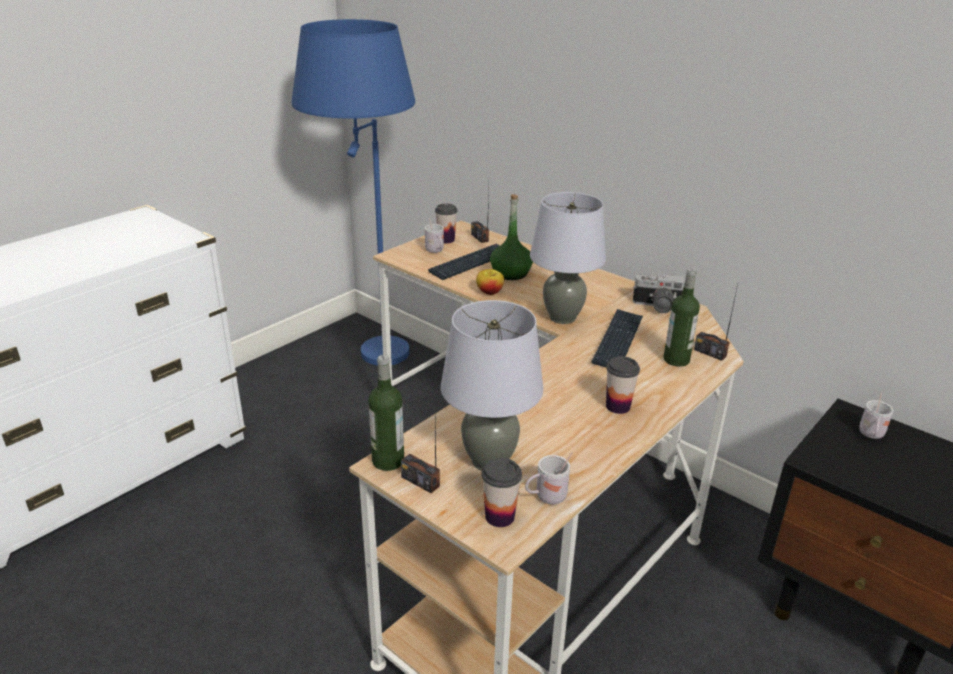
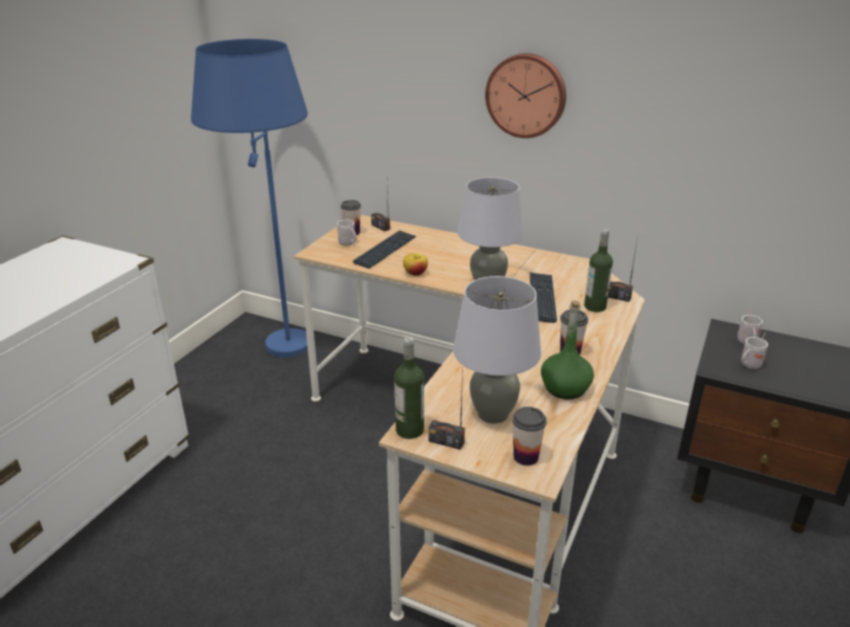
camera: 15 degrees left, 0 degrees up
green bottle [490,194,533,280] -> green bottle moved to [541,300,594,399]
white mug [525,452,573,504] -> white mug moved to [741,333,768,369]
camera [633,274,685,313] -> none
none -> wall clock [485,53,566,138]

